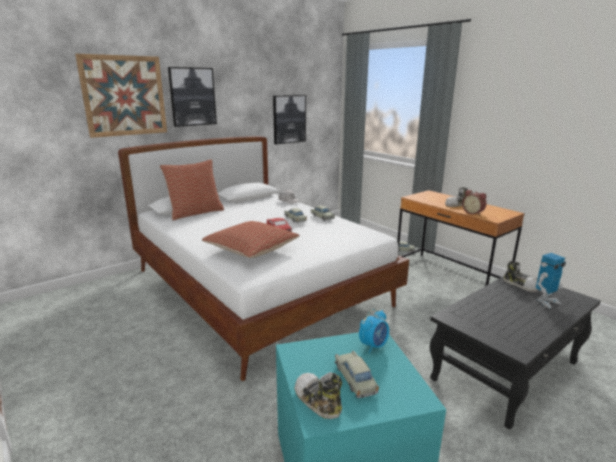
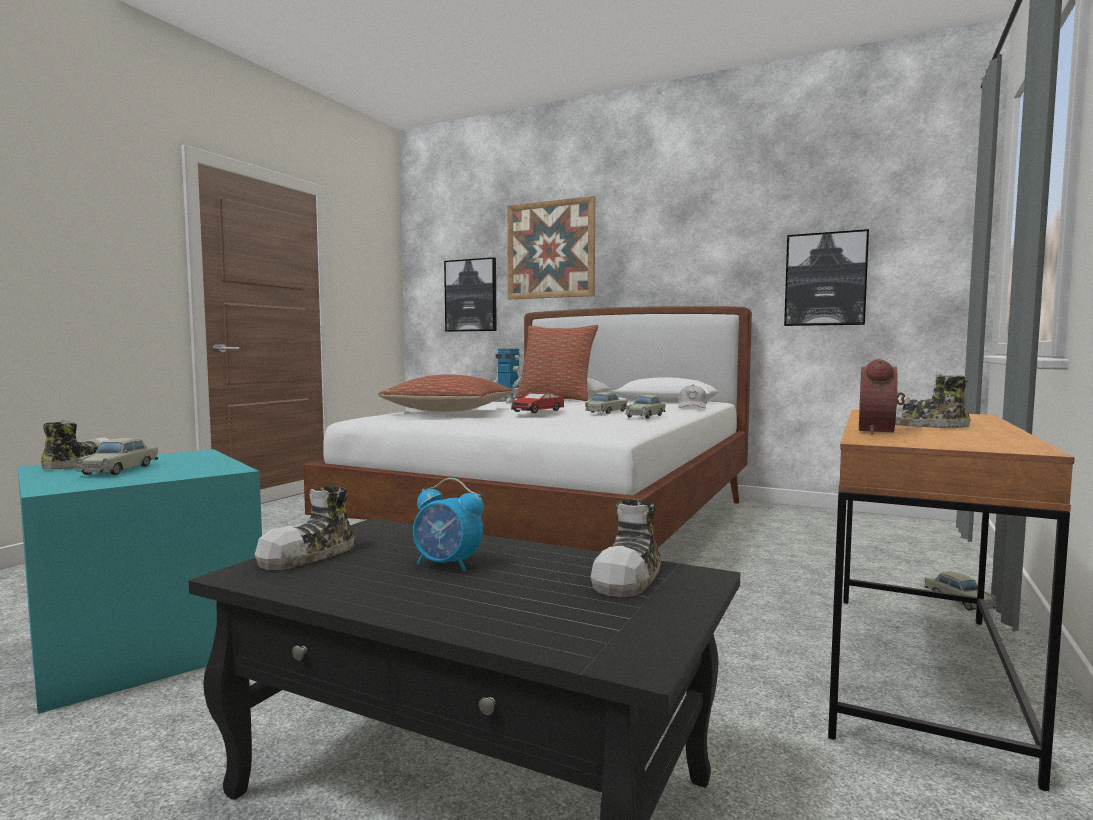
camera: 65 degrees right, 15 degrees down
picture [168,67,217,127] -> picture moved to [444,257,497,332]
beige toy car [335,351,379,398] -> beige toy car turned 135 degrees clockwise [75,438,158,475]
alarm clock [359,309,389,354] -> alarm clock moved to [413,478,484,572]
toy robot [536,253,566,309] -> toy robot moved to [493,349,522,403]
none -> shoe [255,486,354,570]

